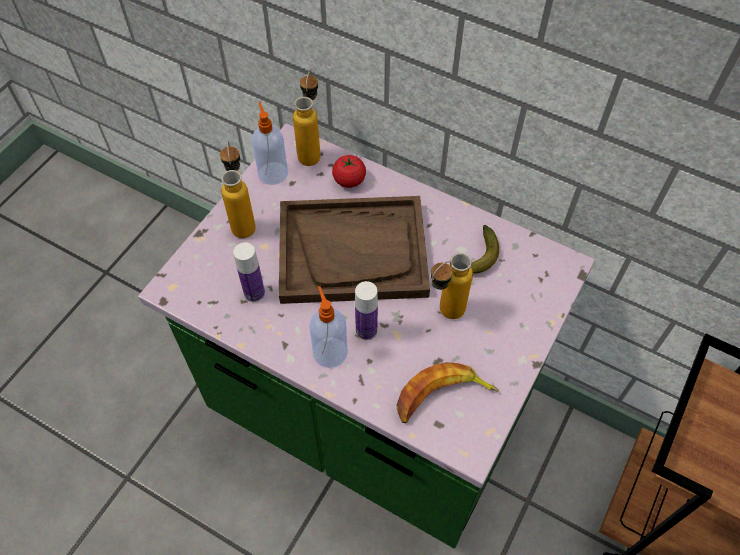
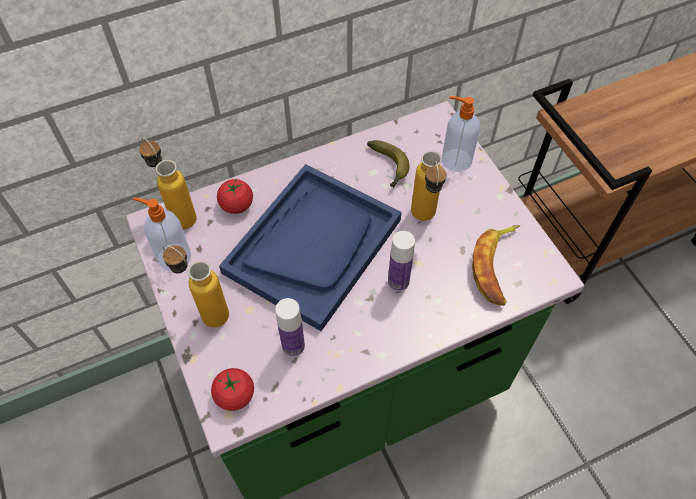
camera: 55 degrees left, 0 degrees up
brown tray [279,196,430,304] -> blue tray [219,164,402,331]
soap dispenser [309,286,348,368] -> soap dispenser moved to [442,96,480,172]
none -> tomato [211,368,254,411]

